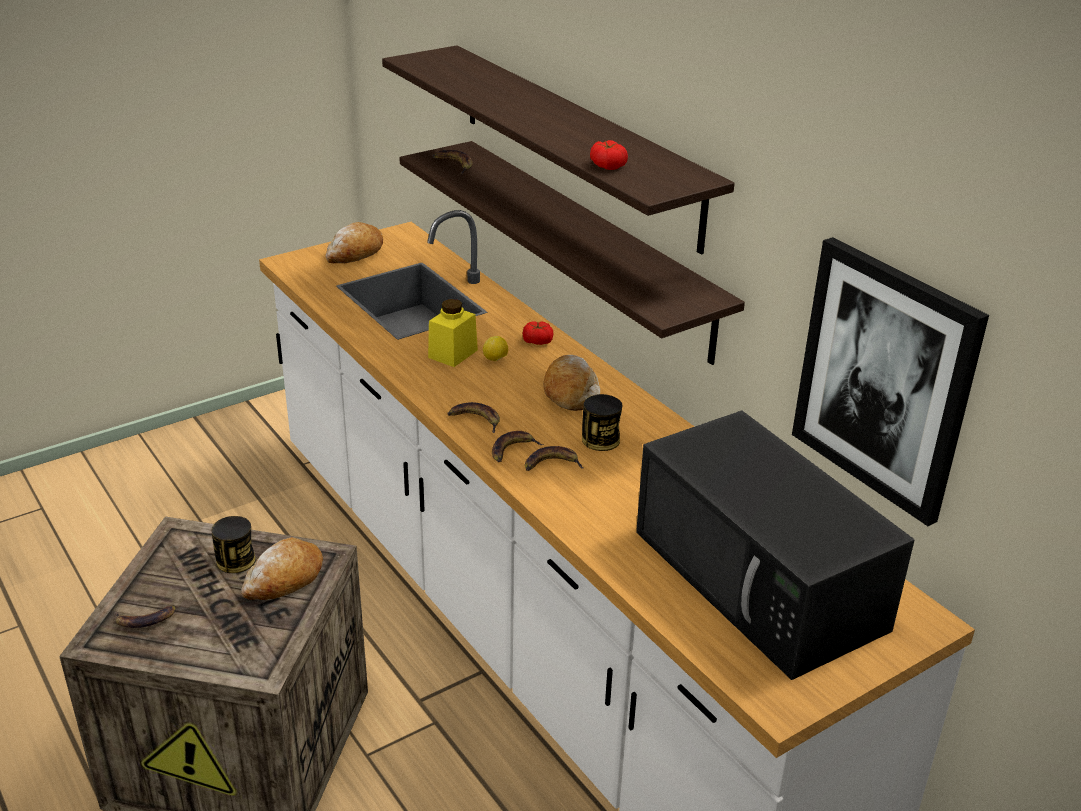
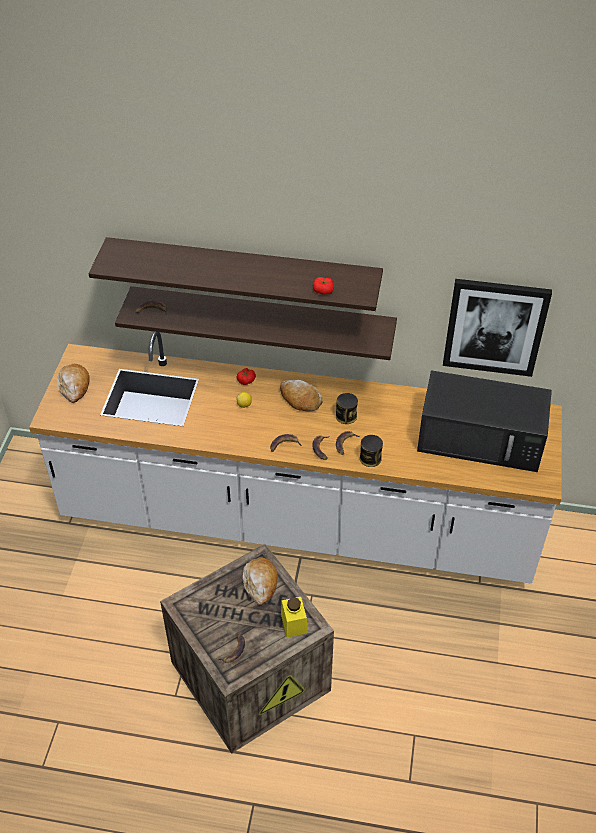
camera: 45 degrees left, 15 degrees up
can [211,516,256,573] -> can moved to [360,435,383,467]
yellow jar [428,299,478,367] -> yellow jar moved to [281,597,308,638]

